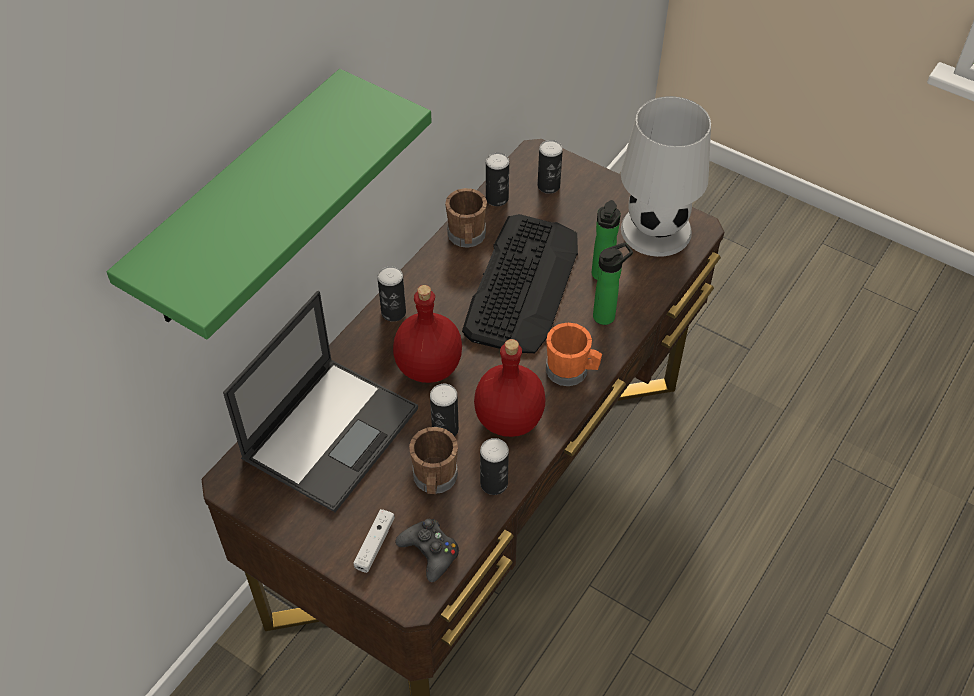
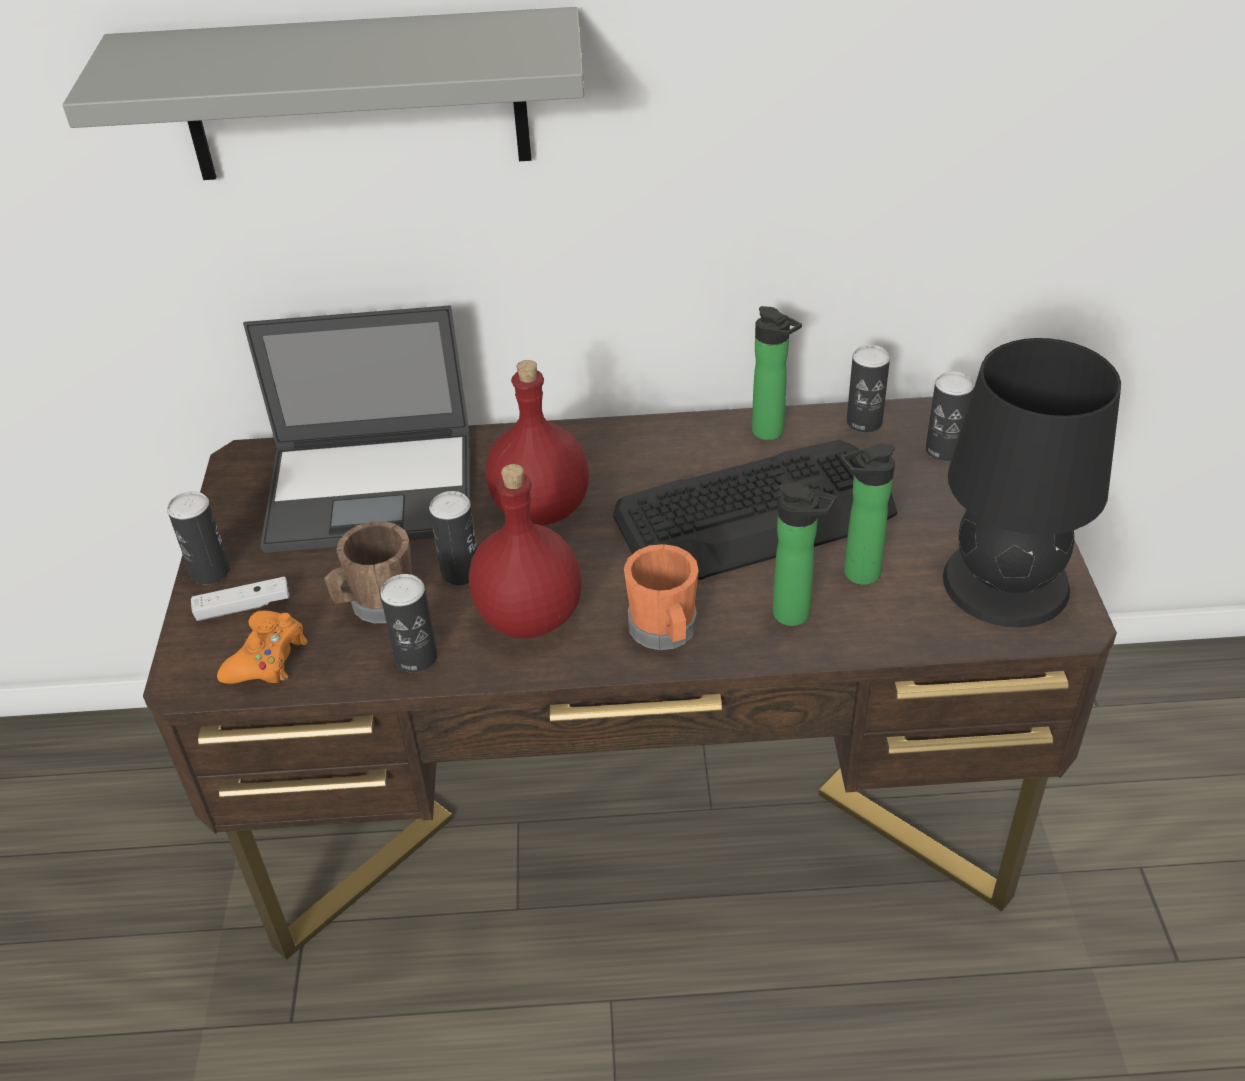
camera: 55 degrees right, 10 degrees down
green shelf [107,69,432,339] -> grey shelf [63,7,584,180]
can [377,266,406,322] -> can moved to [167,491,230,585]
black game controller [396,519,459,582] -> orange game controller [217,611,308,684]
brown mug [445,188,487,248] -> bottle [752,306,802,440]
white table lamp [621,96,711,257] -> black table lamp [943,338,1121,628]

